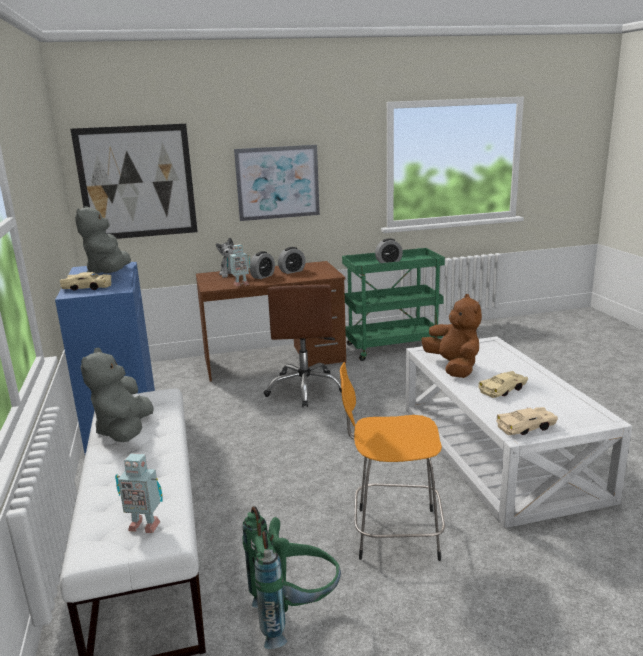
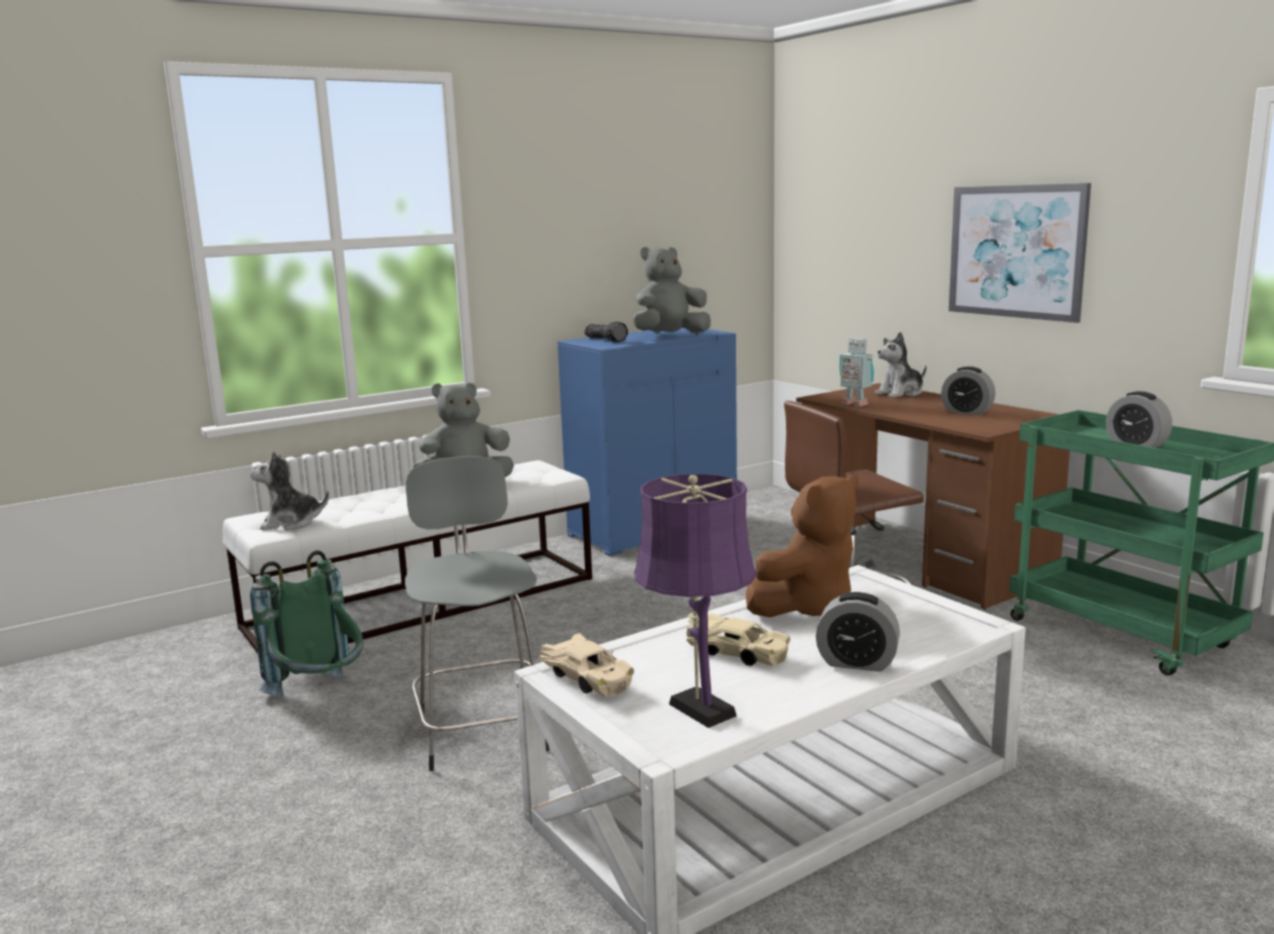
camera: 70 degrees right, 5 degrees down
beige toy car [60,272,111,291] -> flashlight [584,322,628,342]
picture [71,124,198,239] -> none
toy robot [115,453,163,533] -> plush toy [250,451,329,530]
alarm clock [249,251,275,279] -> alarm clock moved to [816,592,900,672]
orange stool [340,362,445,561] -> grey stool [405,456,549,771]
none -> purple table lamp [634,474,757,728]

